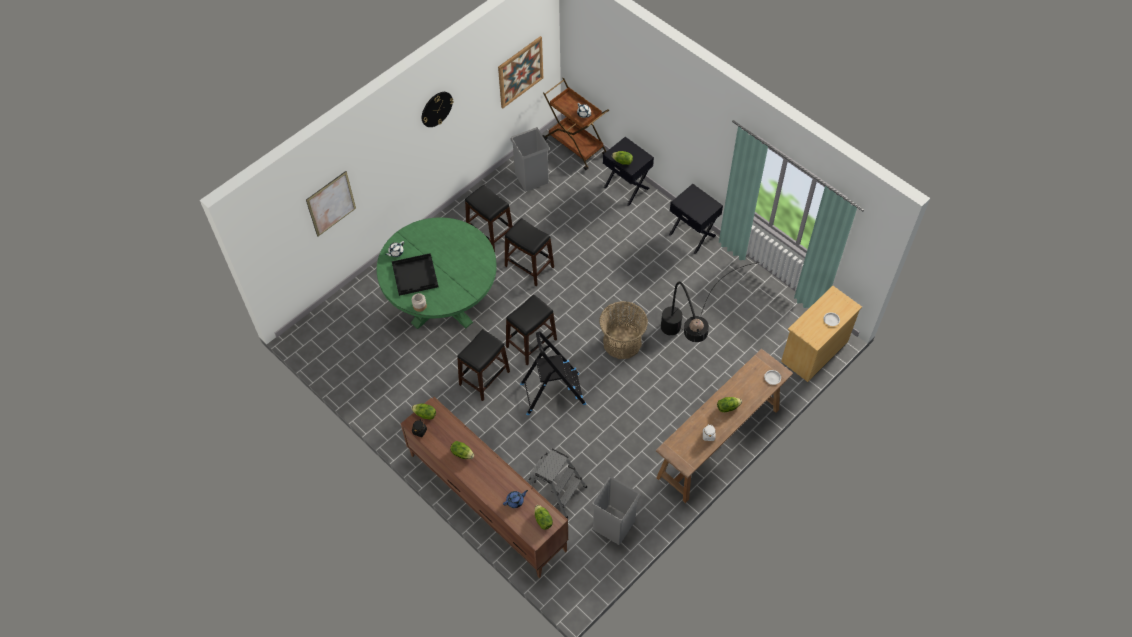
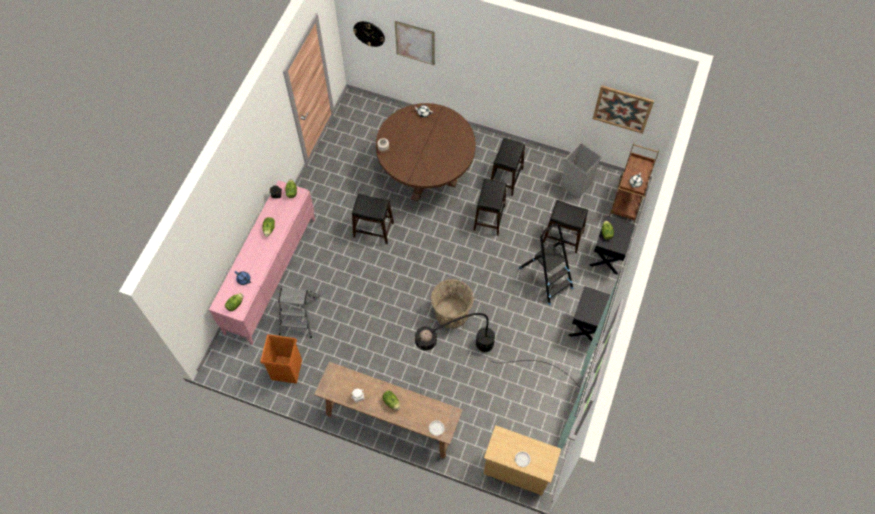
camera: 65 degrees right, 5 degrees up
green dining table [377,217,497,329] -> brown dining table [376,103,476,202]
black tray [392,253,438,296] -> none
brown cabinet [401,397,568,578] -> pink cabinet [209,180,315,345]
wall clock [422,92,454,127] -> wall clock moved to [353,21,385,47]
black stool [506,295,557,365] -> black stool moved to [543,200,588,253]
black step ladder [520,331,586,415] -> black step ladder moved to [518,224,574,305]
grey trash can [591,476,640,545] -> orange trash can [260,334,302,384]

